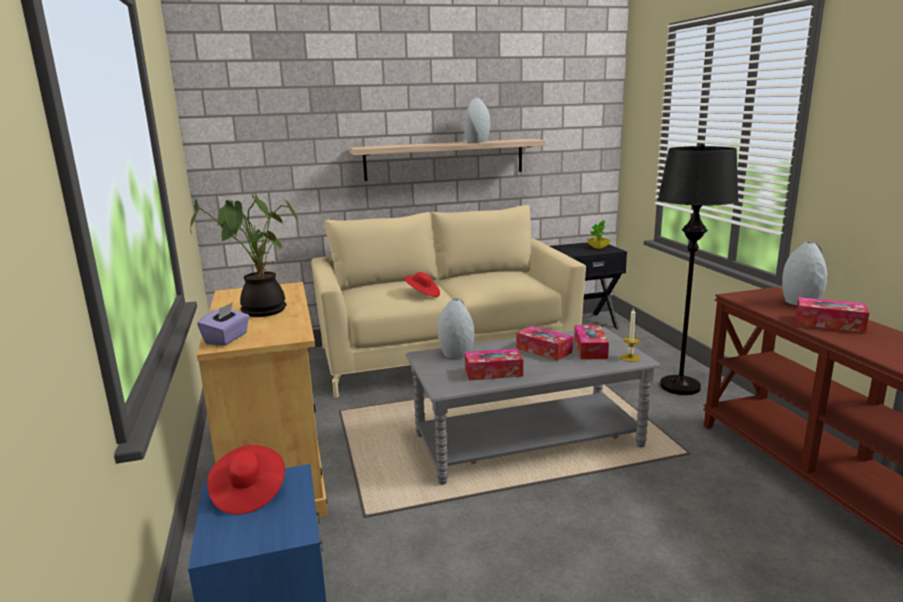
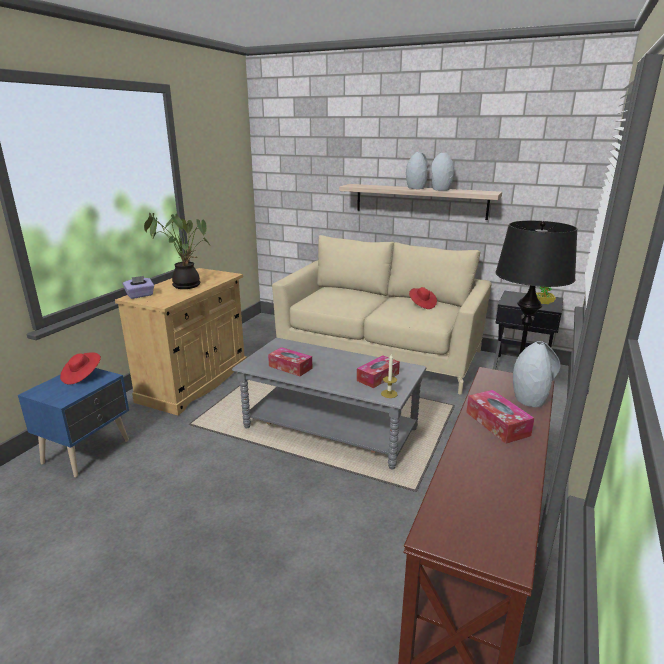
camera: 40 degrees right, 5 degrees up
red hat [404,272,440,297] -> red hat moved to [409,287,437,309]
grey vase [438,298,474,358] -> grey vase moved to [406,152,428,189]
tissue box [516,326,573,361] -> none

